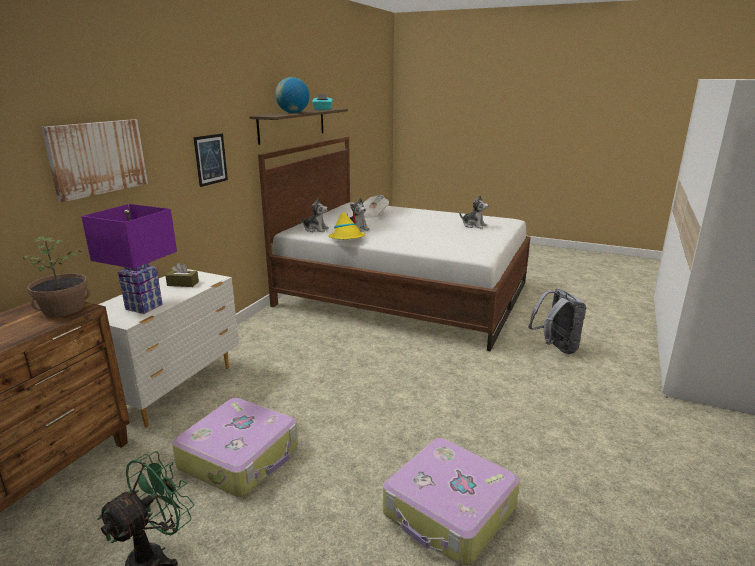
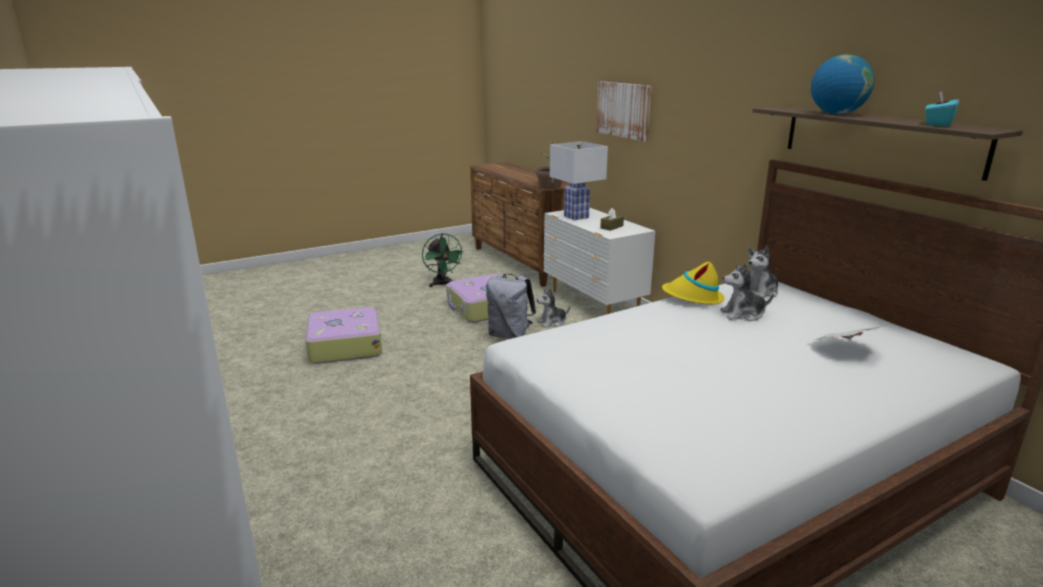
camera: 125 degrees right, 0 degrees up
purple table lamp [81,204,177,314] -> white table lamp [550,141,608,220]
picture [193,133,228,187] -> none
plush toy [459,195,489,229] -> plush toy moved to [537,289,570,328]
grey backpack [528,288,586,354] -> grey backpack moved to [486,274,536,339]

